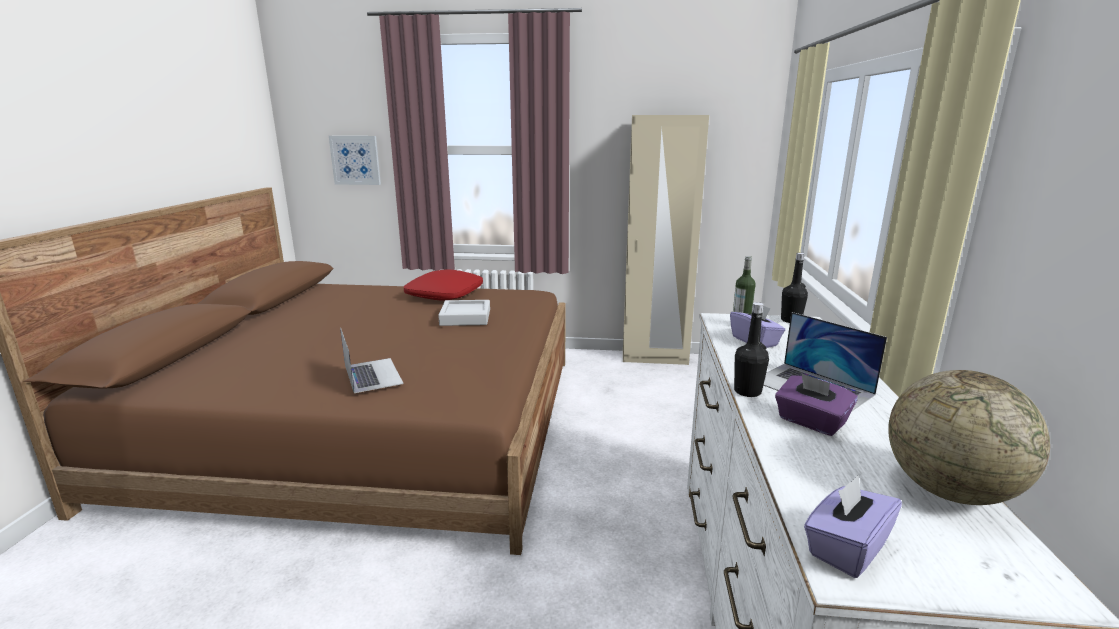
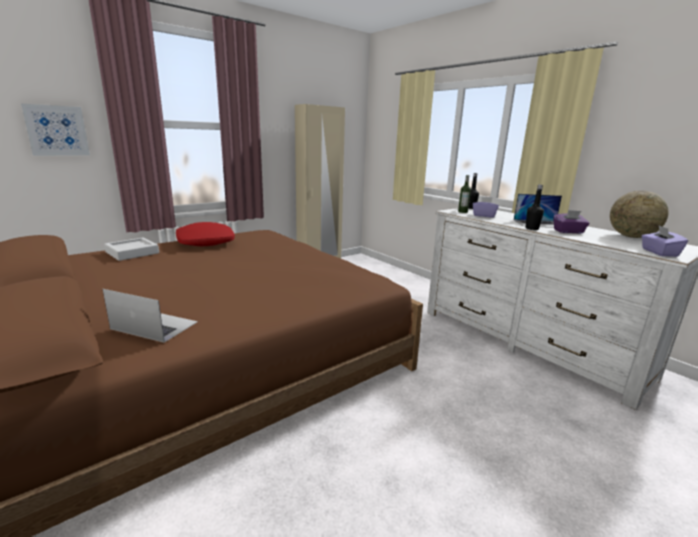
camera: 45 degrees left, 0 degrees up
laptop [340,327,404,393] -> laptop moved to [103,289,198,343]
grey tray [438,300,490,326] -> grey tray moved to [104,238,159,261]

